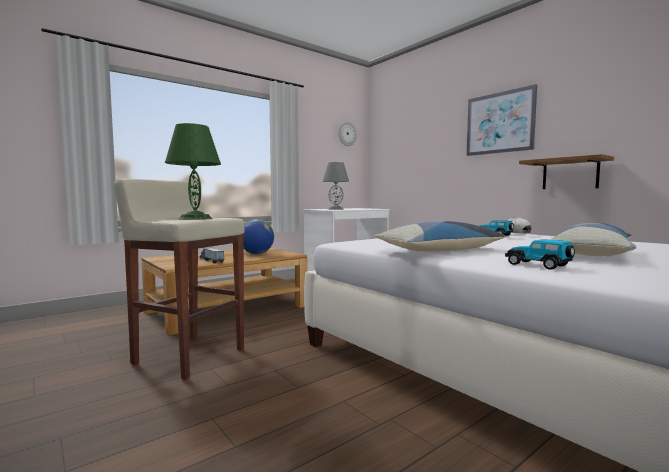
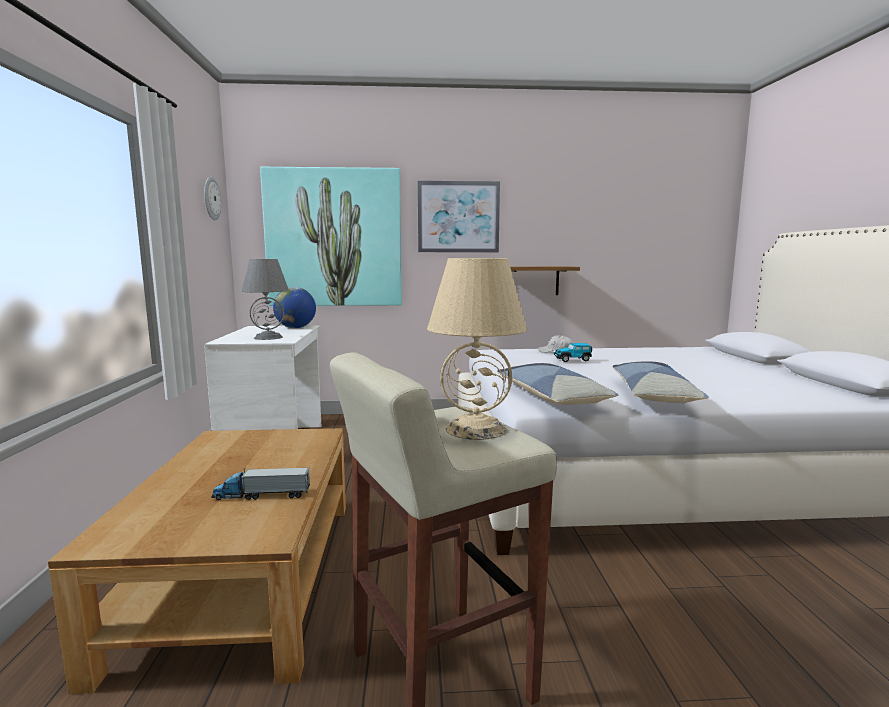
camera: 55 degrees left, 5 degrees up
green table lamp [165,123,221,220] -> beige table lamp [427,258,528,440]
globe [244,219,274,254] -> globe moved to [273,287,316,328]
toy car [505,239,575,270] -> none
pillow [550,223,636,257] -> pillow moved to [497,363,618,405]
none -> picture [260,167,402,306]

